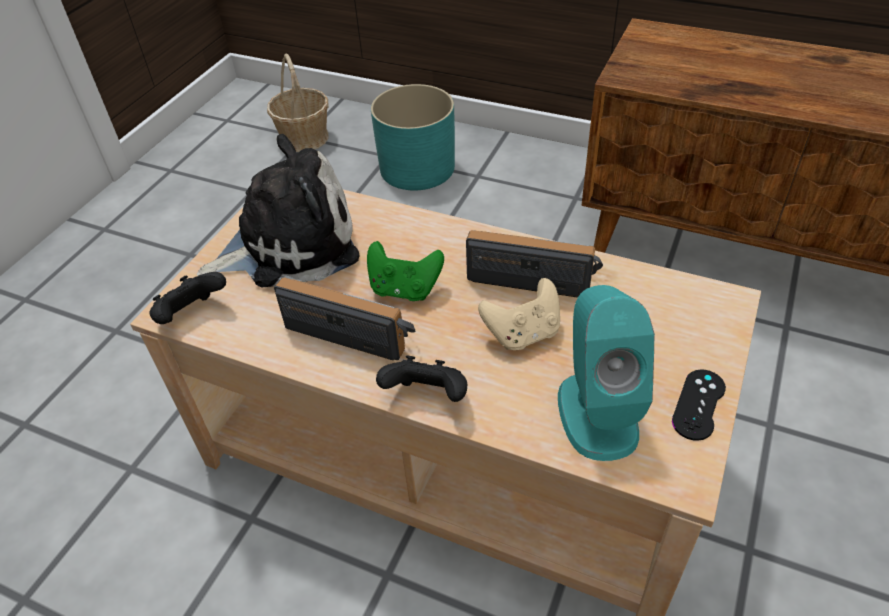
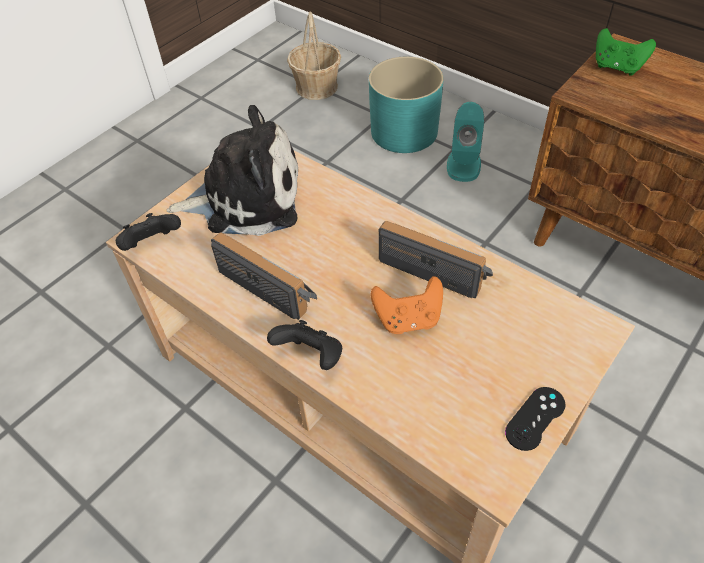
camera: 15 degrees right, 5 degrees up
green game controller [367,241,444,301] -> green game controller moved to [596,28,656,76]
beige game controller [478,278,560,350] -> orange game controller [371,276,443,334]
turquoise speaker [558,285,655,461] -> turquoise speaker moved to [447,102,484,182]

